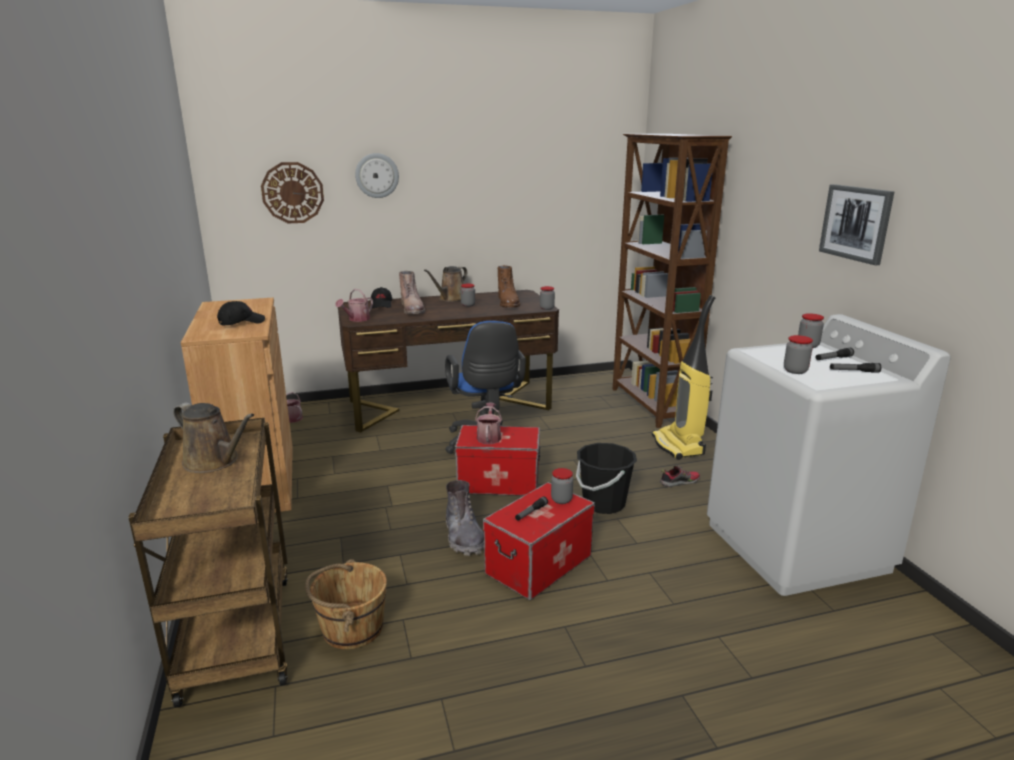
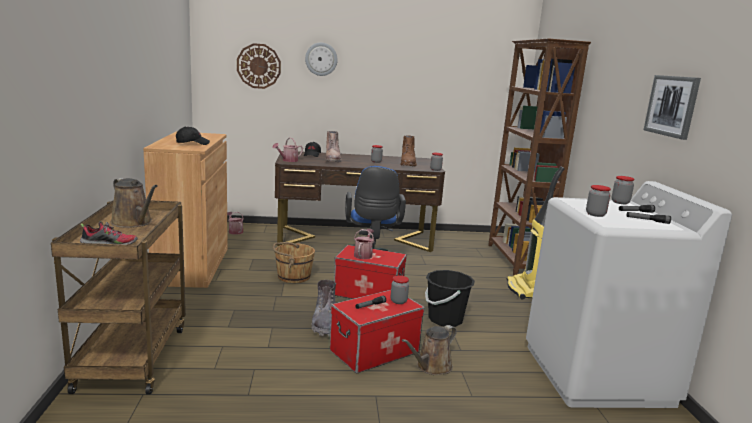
camera: 10 degrees right, 5 degrees down
brown bucket [305,559,387,649] -> brown bucket moved to [273,242,315,283]
brown watering can [424,266,468,302] -> brown watering can moved to [402,325,457,375]
shoe [660,465,700,487] -> shoe moved to [80,221,138,245]

